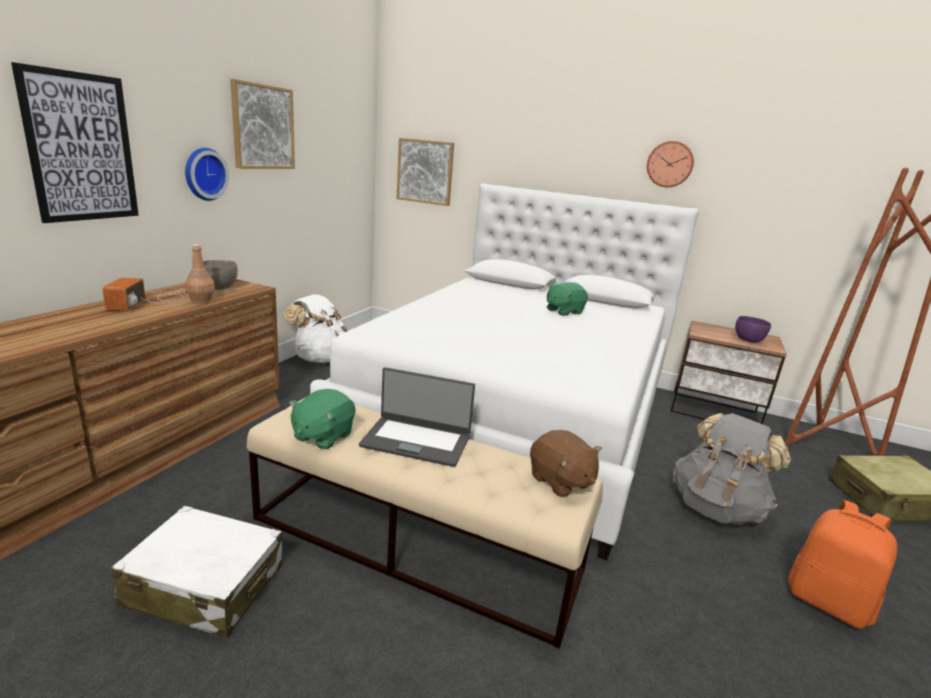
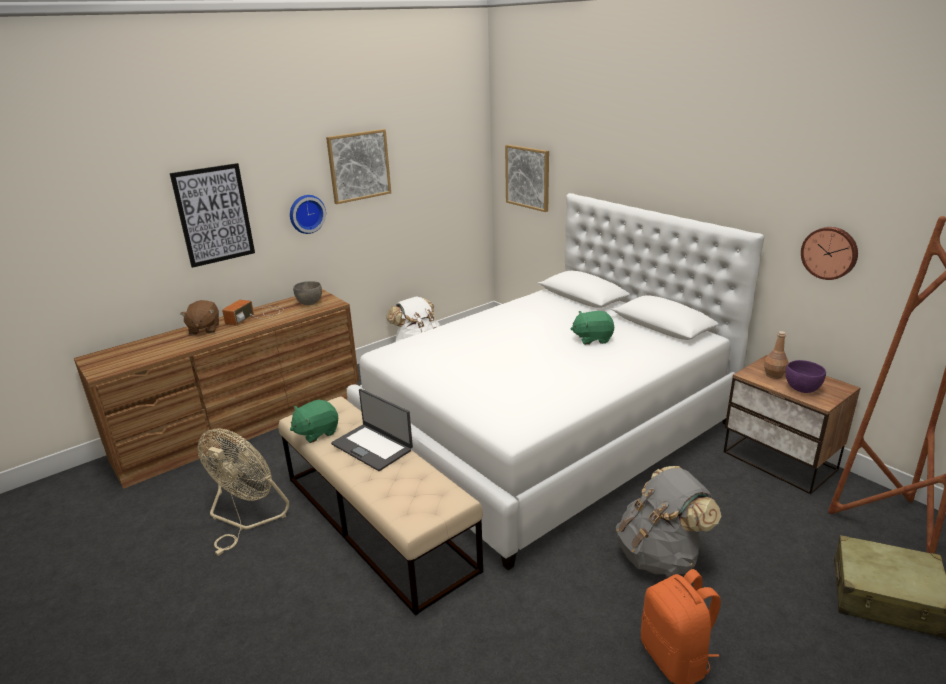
camera: 30 degrees right, 5 degrees up
white suitcase [111,505,282,638] -> beige fan [198,428,289,556]
brown bottle [185,244,215,303] -> brown bottle moved to [764,331,789,379]
brown plush toy [530,430,602,497] -> brown plush toy moved to [180,300,219,335]
wall clock [647,141,694,187] -> wall clock moved to [801,227,858,280]

